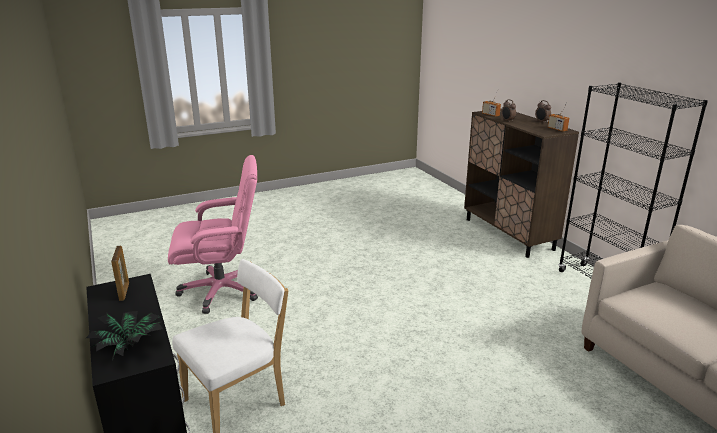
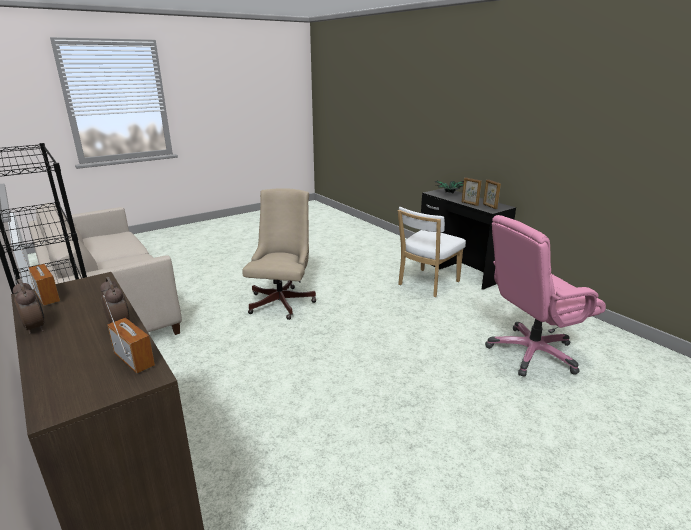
camera: 170 degrees right, 0 degrees up
none -> beige office chair [242,188,316,320]
none -> picture frame [462,177,482,206]

